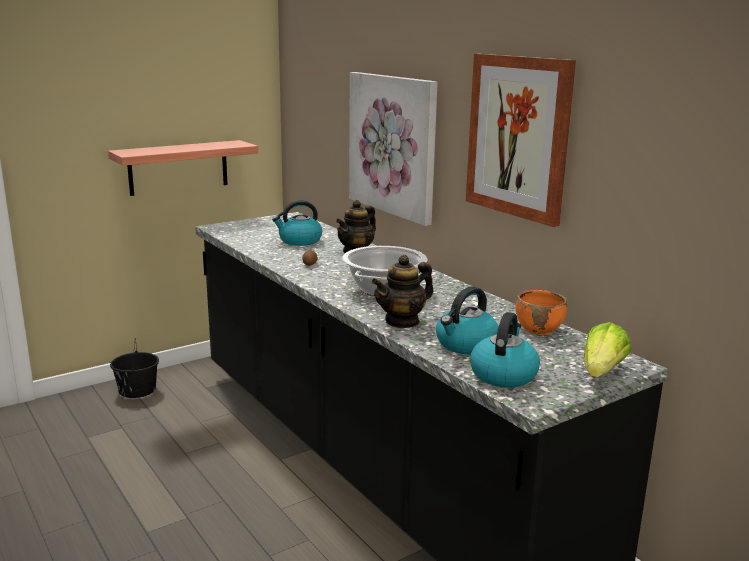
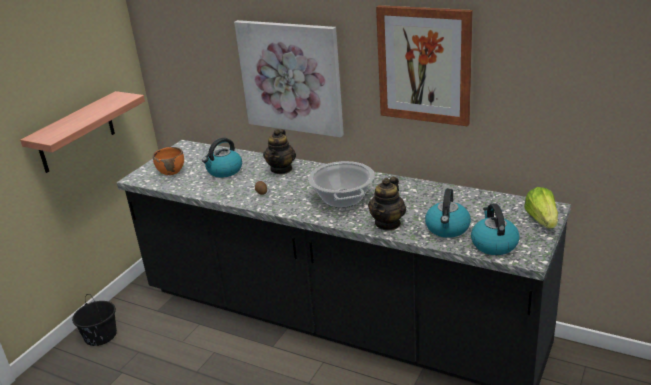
camera: 25 degrees left, 10 degrees up
orange bowl [515,290,567,335] -> orange bowl moved to [153,147,184,175]

